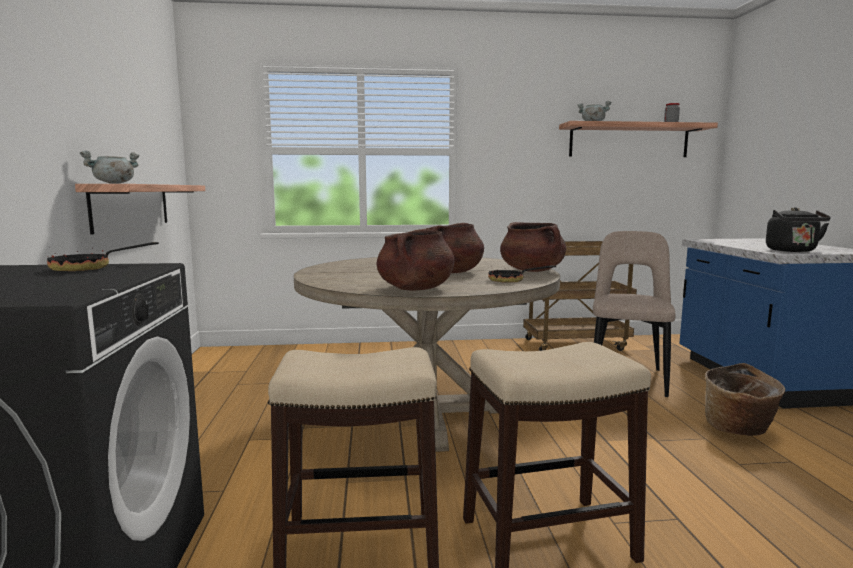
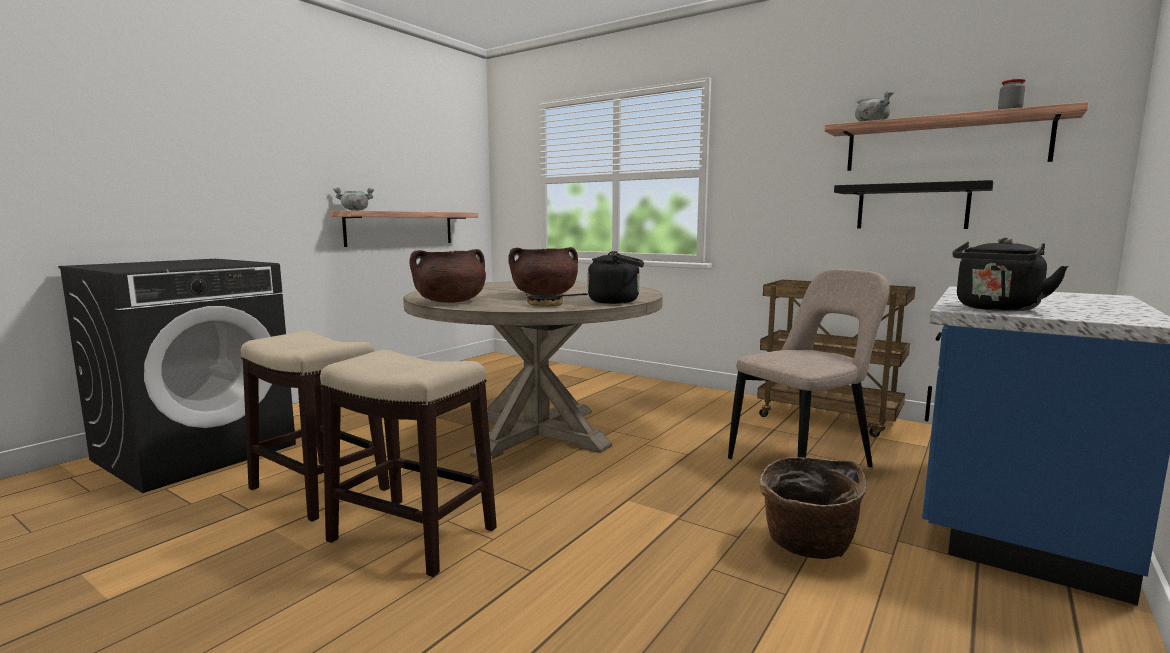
camera: 40 degrees right, 0 degrees up
frying pan [47,242,159,271] -> none
brown cooking pot [500,222,566,272] -> black kettle [588,251,644,304]
none -> black shelf [834,180,993,229]

